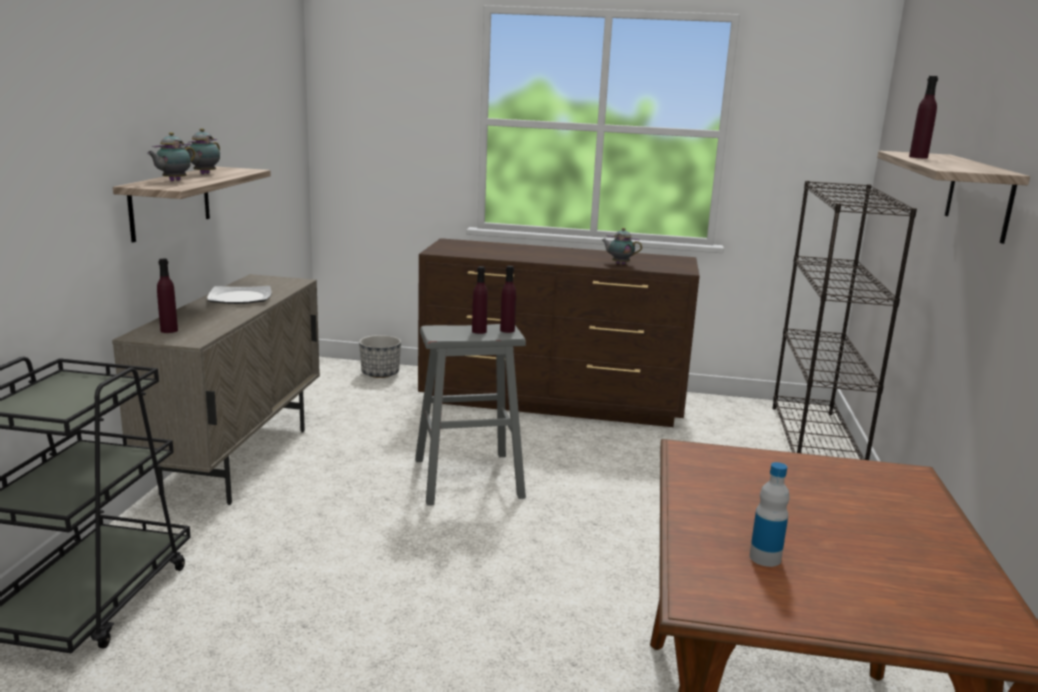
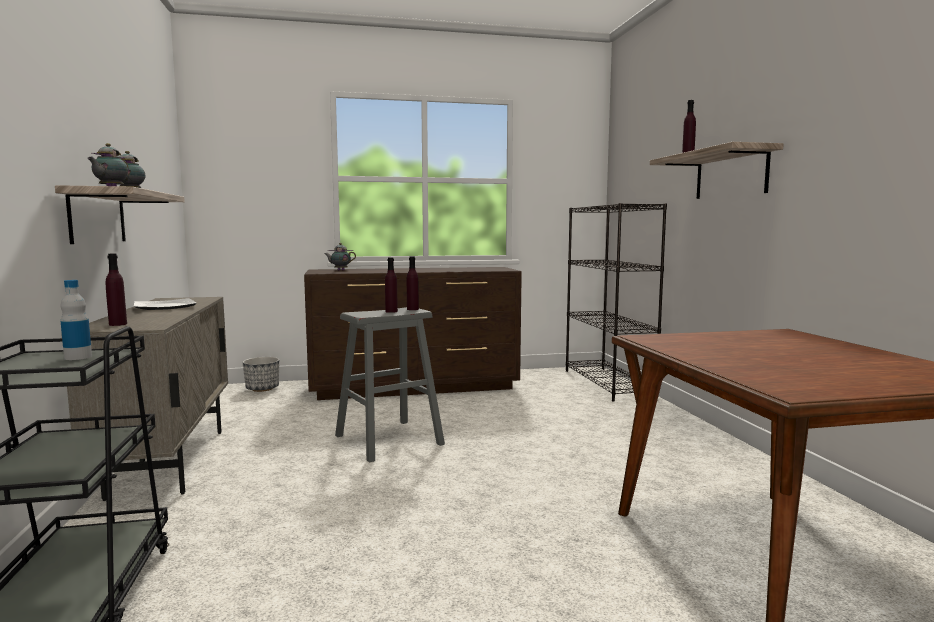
camera: 20 degrees left, 10 degrees down
teapot [602,228,642,265] -> teapot moved to [325,243,356,270]
bottle [749,462,789,567] -> bottle moved to [60,280,92,360]

